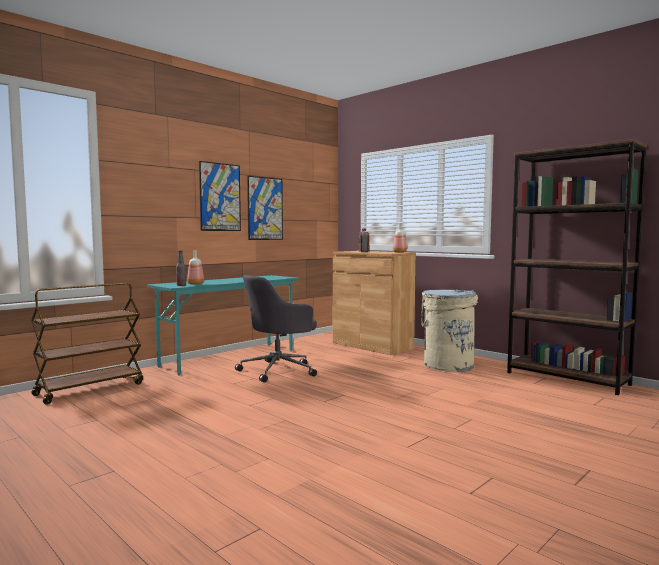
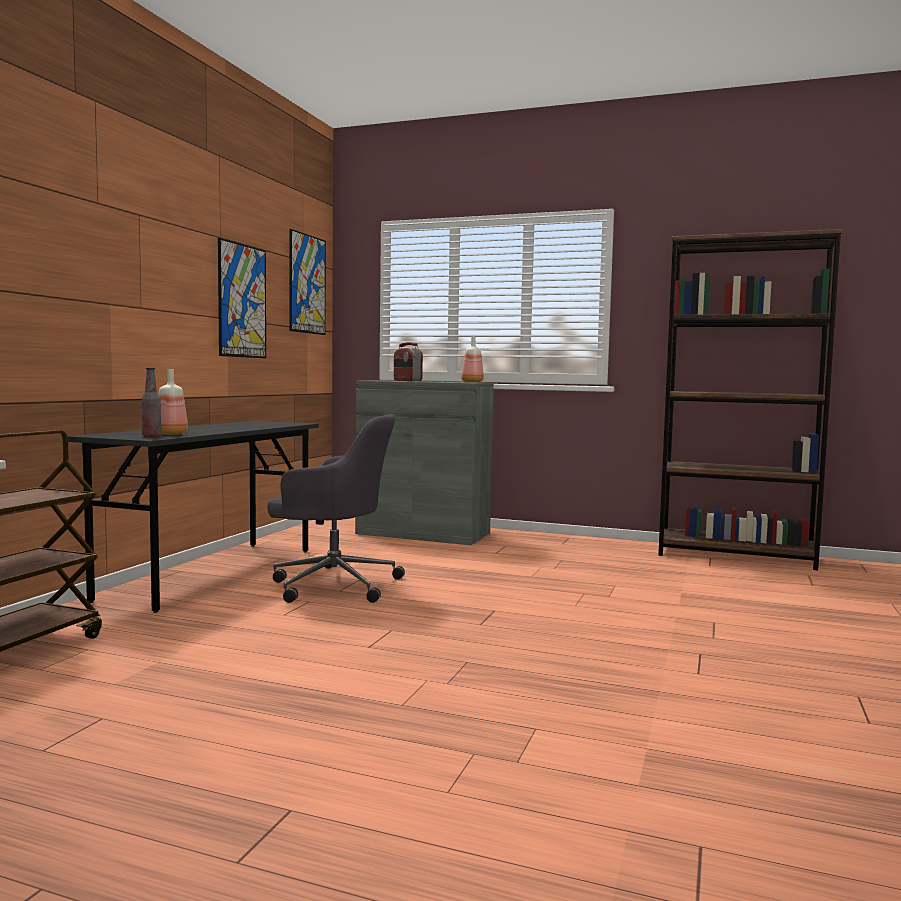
camera: 25 degrees left, 0 degrees up
turquoise desk [147,275,299,376] -> grey desk [67,421,319,613]
picture [199,161,241,231] -> picture moved to [289,229,326,335]
grey office chair [235,275,317,382] -> grey office chair turned 105 degrees counterclockwise [267,414,405,603]
brown cabinet [333,251,416,355] -> grey cabinet [355,381,494,545]
beige trash can [421,289,478,372] -> none

